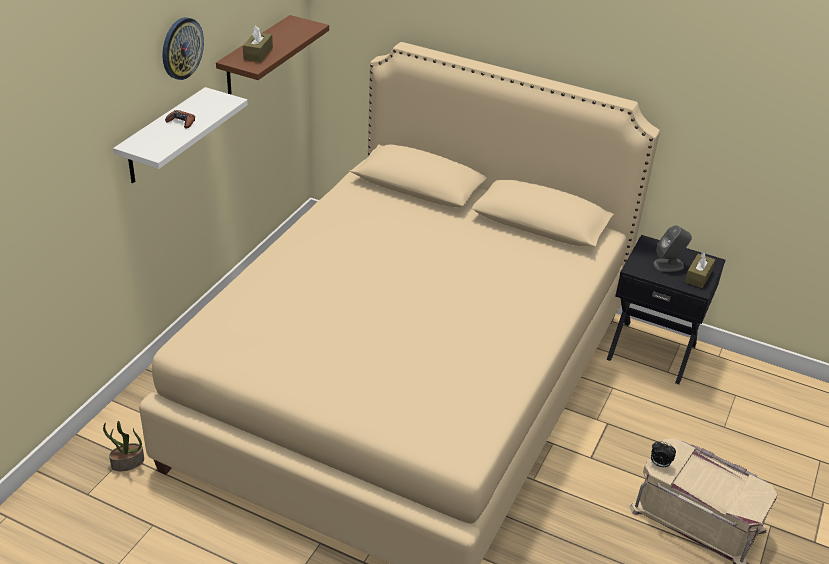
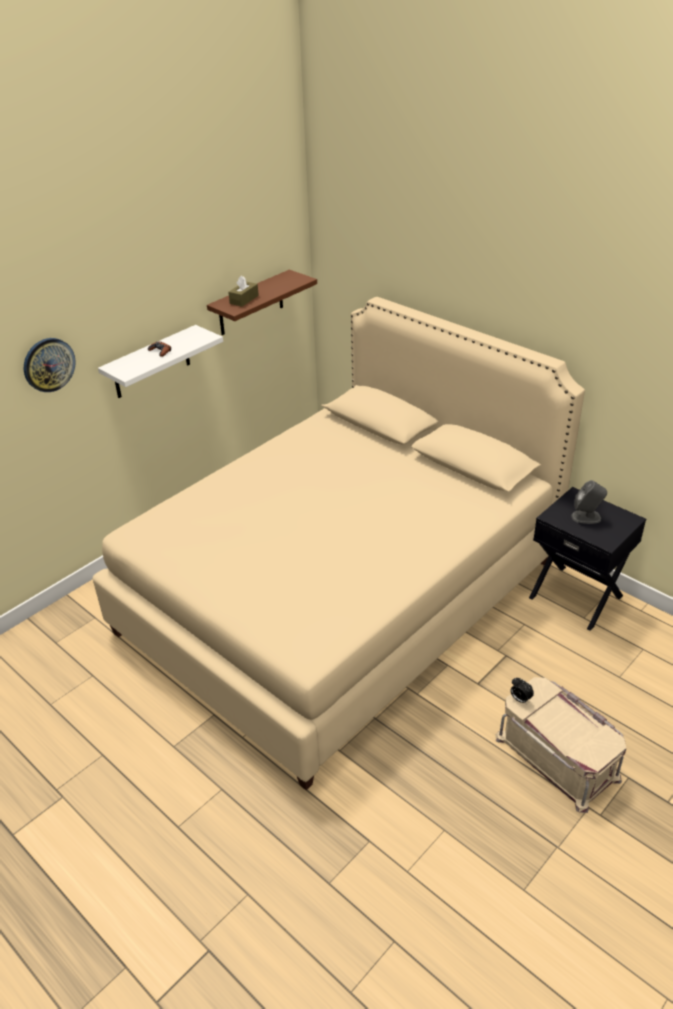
camera: 20 degrees right, 0 degrees up
potted plant [103,421,144,471] -> none
wall clock [162,17,204,80] -> wall clock moved to [24,338,76,392]
brown tissue box [685,252,715,288] -> none

